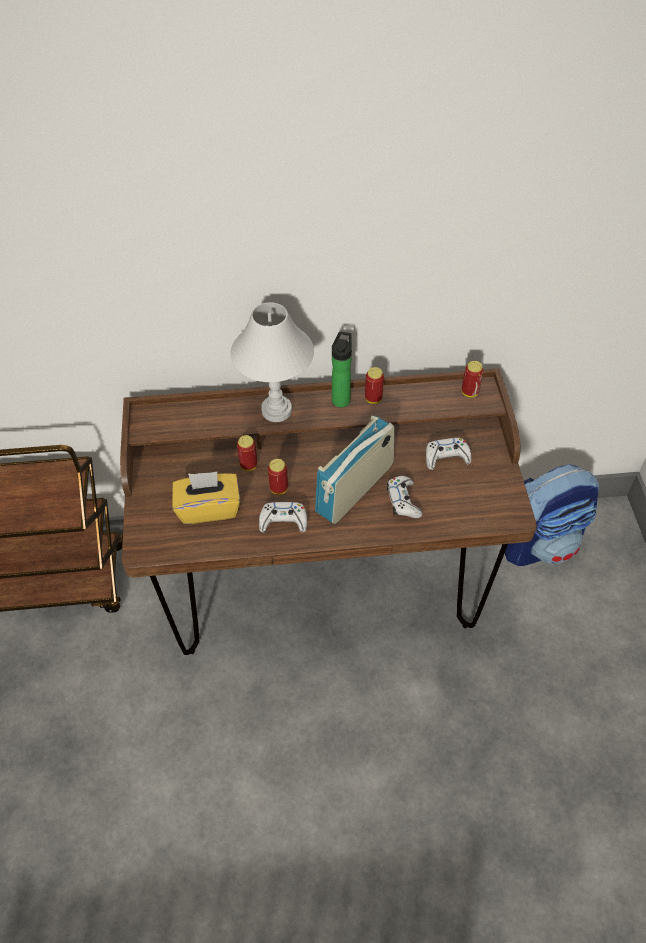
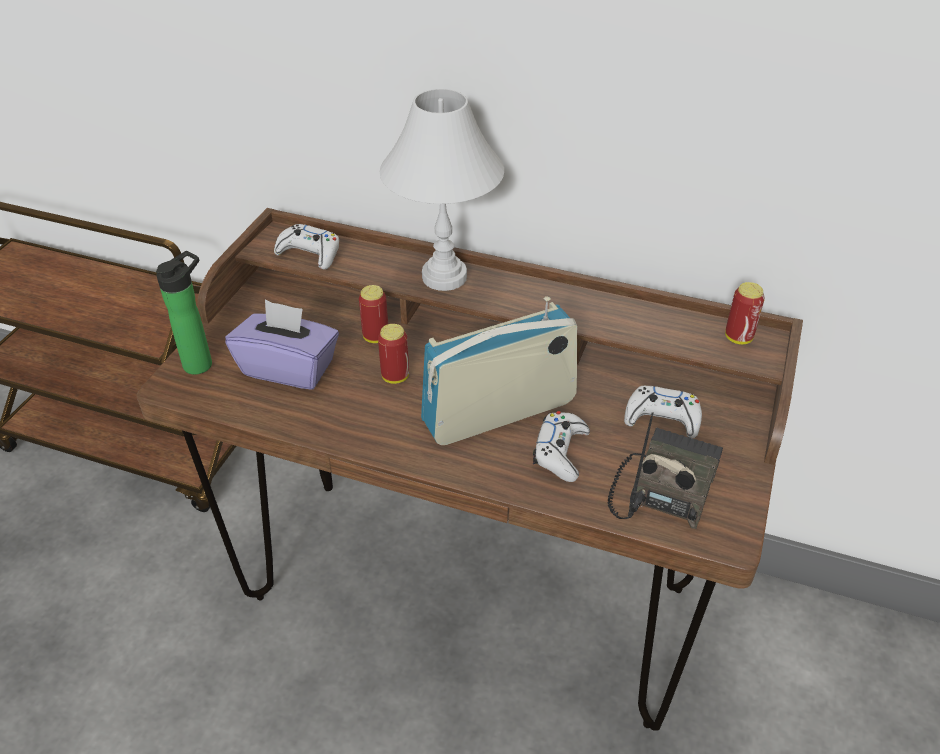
camera: 25 degrees right, 10 degrees down
yellow tissue box [172,472,240,524] -> purple tissue box [225,300,339,390]
white game controller [259,502,307,533] -> white game controller moved to [274,224,339,270]
bottle [332,332,352,408] -> bottle moved to [156,251,212,375]
can [365,367,384,404] -> none
backpack [505,464,599,566] -> none
none -> radio [607,412,723,529]

